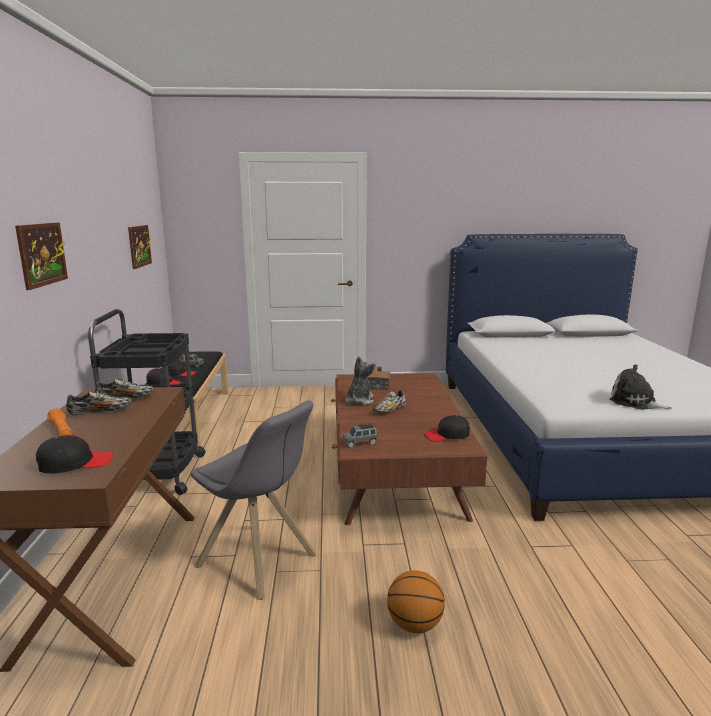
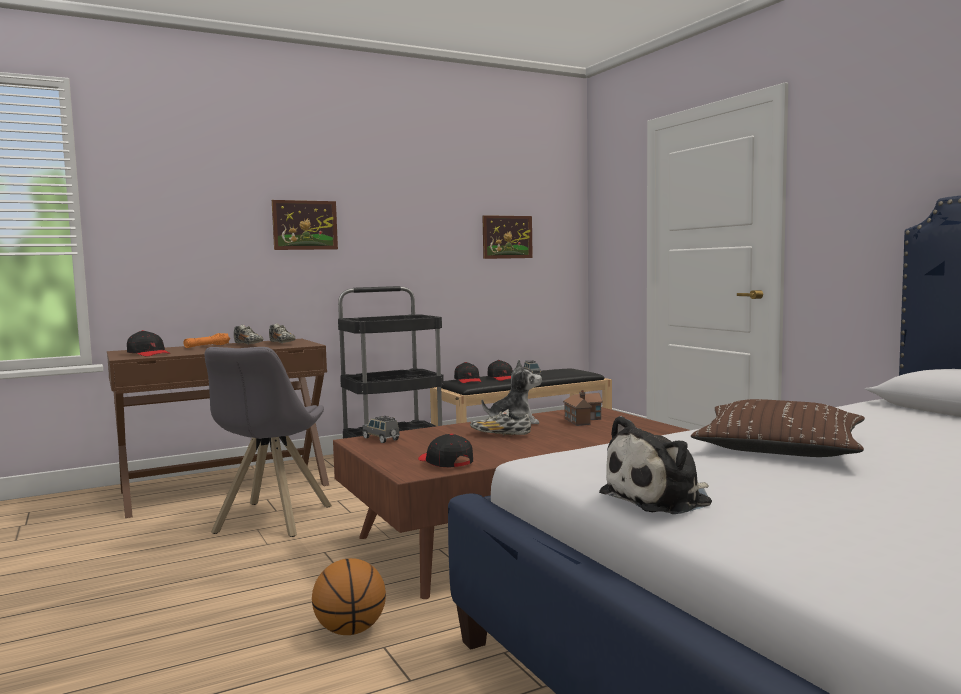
camera: 65 degrees right, 10 degrees down
basketball [387,570,445,633] -> basketball moved to [312,558,386,635]
plush toy [610,365,672,410] -> plush toy turned 135 degrees counterclockwise [599,416,712,514]
none -> brown pillow [691,399,865,457]

